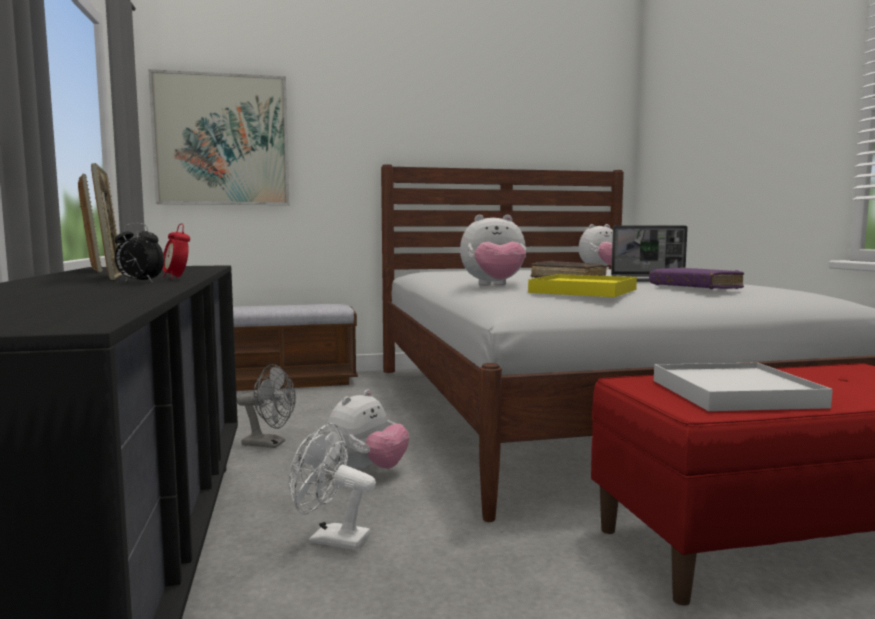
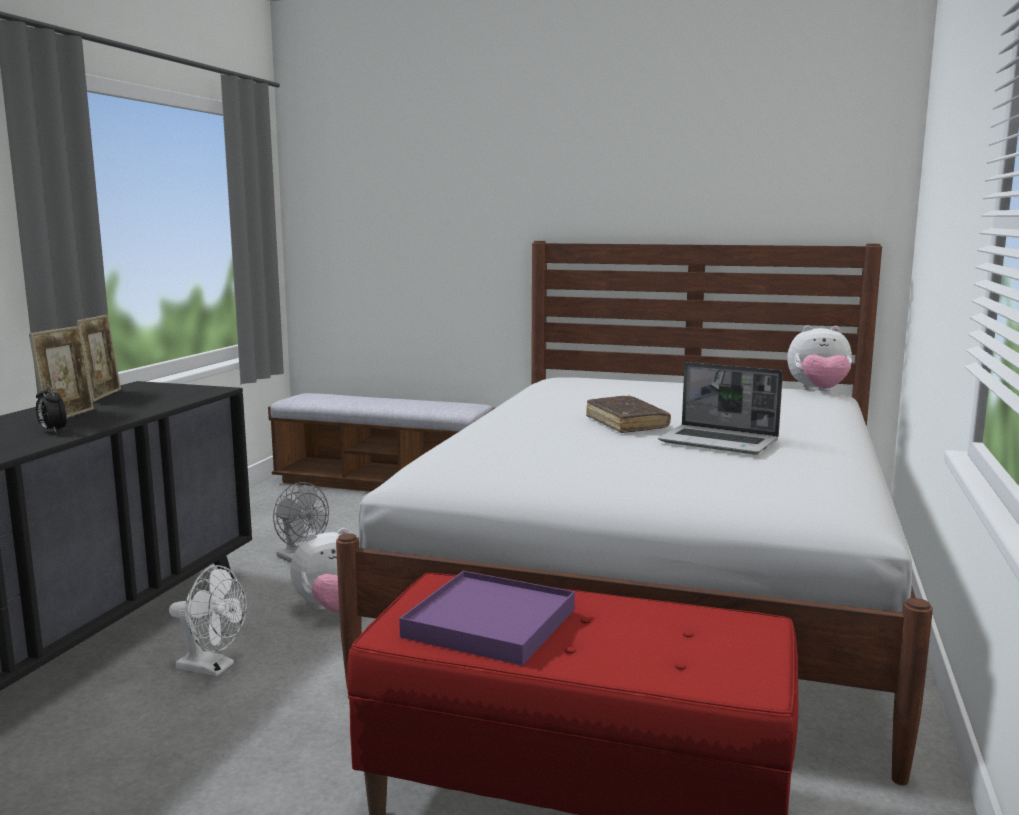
camera: 30 degrees right, 5 degrees up
picture [148,69,289,205] -> none
alarm clock [163,223,190,279] -> none
white fan [289,423,376,550] -> white fan turned 150 degrees clockwise [169,565,247,676]
plush toy [460,215,527,286] -> none
yellow tray [528,274,637,297] -> none
purple book [649,267,744,289] -> none
white tray [654,363,833,411] -> purple tray [399,571,575,666]

